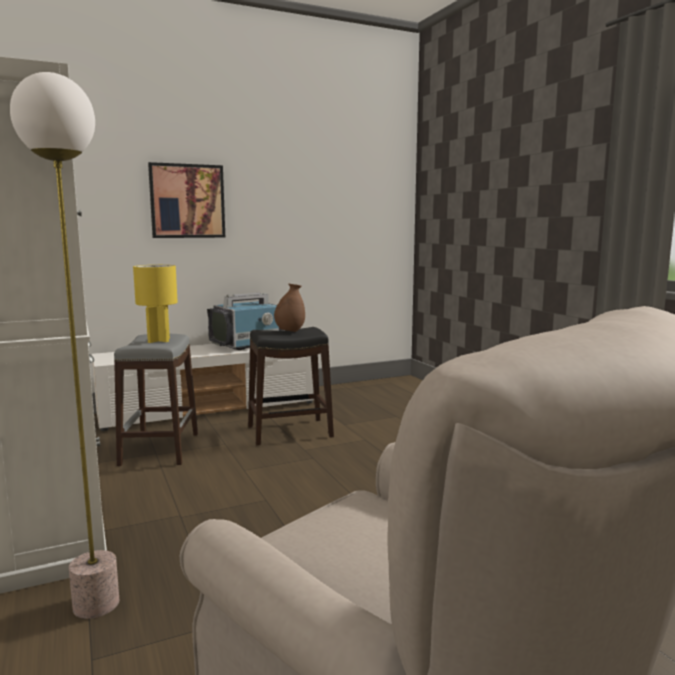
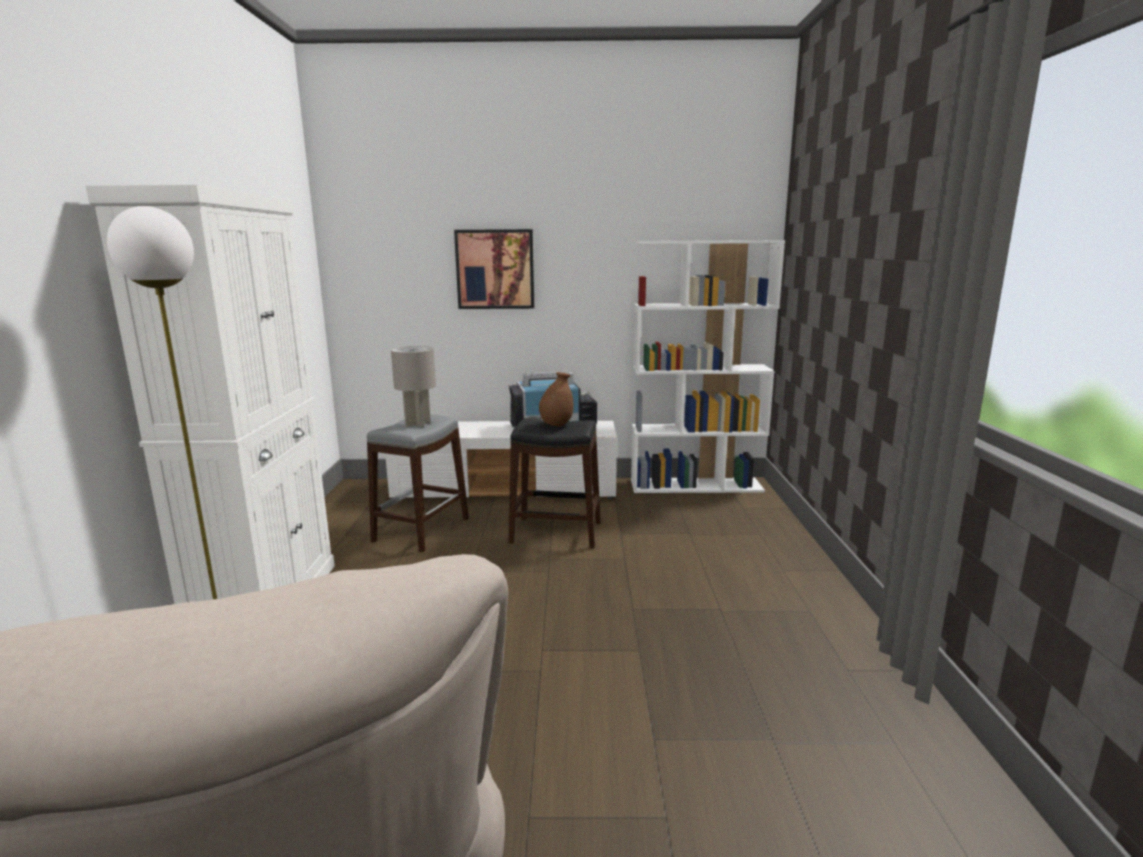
camera: 25 degrees right, 5 degrees up
yellow table lamp [133,265,178,343] -> grey table lamp [391,346,436,427]
none -> white bookcase [631,240,785,493]

